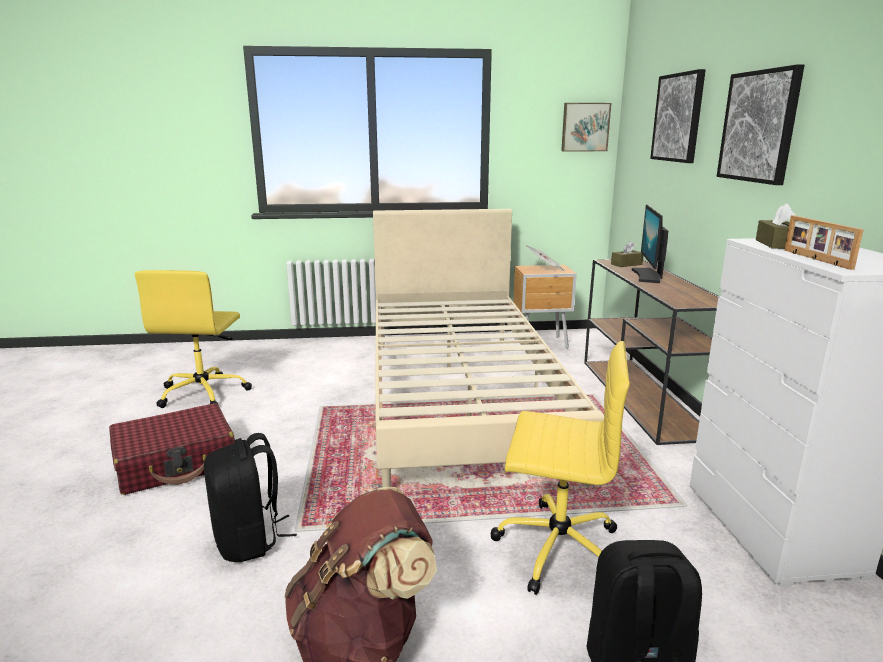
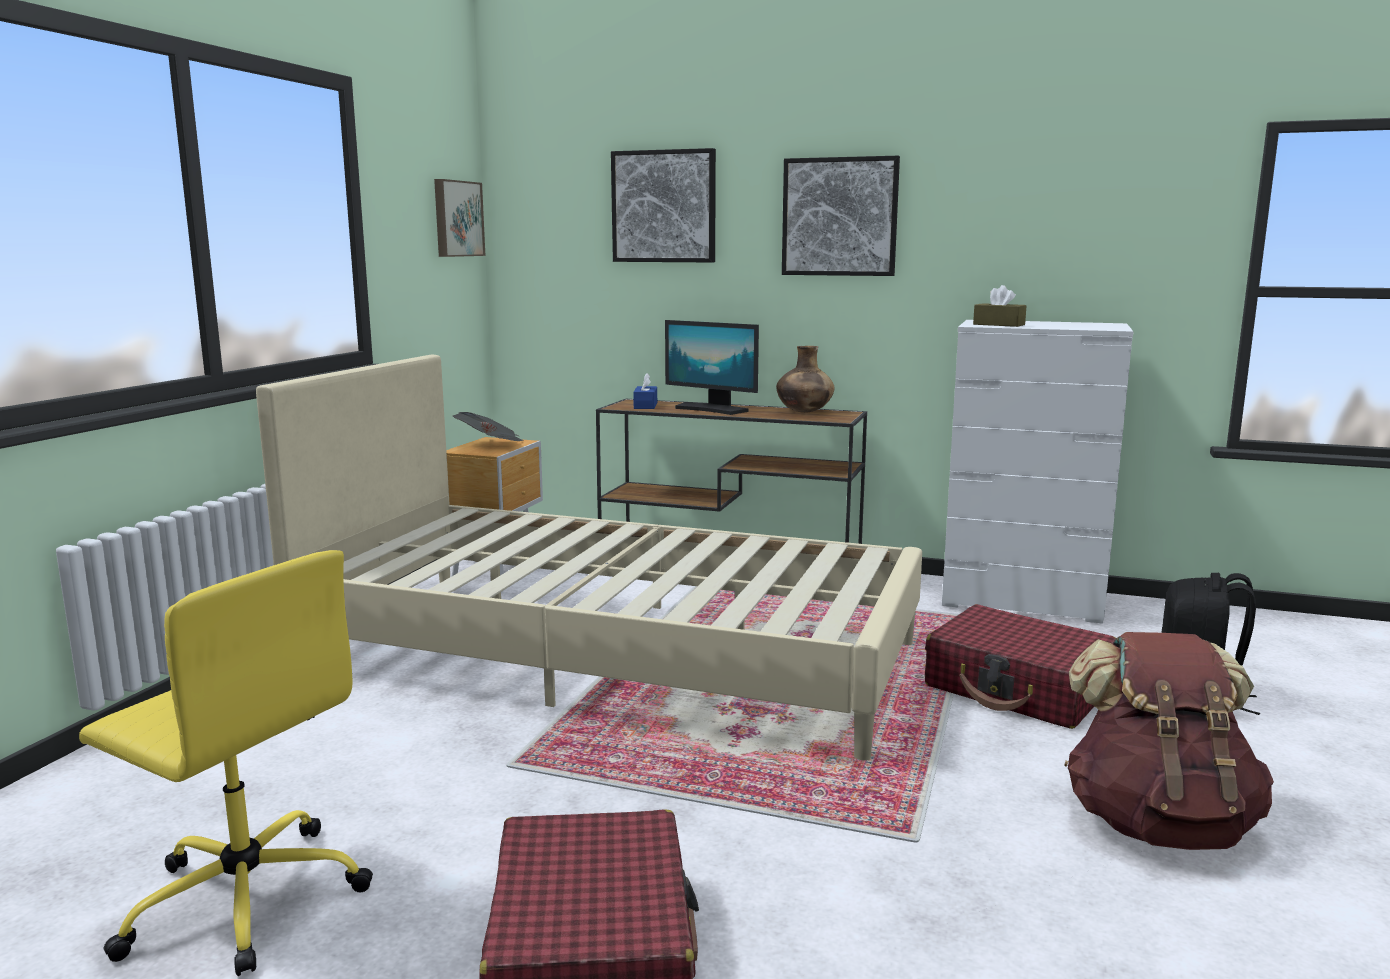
camera: 65 degrees left, 5 degrees down
black backpack [204,433,297,562] -> none
yellow office chair [490,341,630,595] -> red suitcase [925,604,1116,729]
brown tissue box [611,241,643,267] -> blue tissue box [633,373,657,409]
picture frame [785,215,864,270] -> none
none -> brown vase [776,346,835,413]

